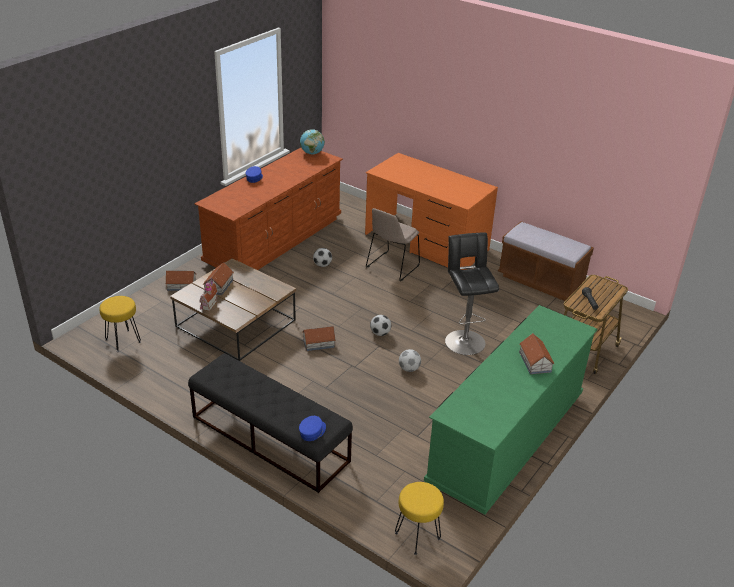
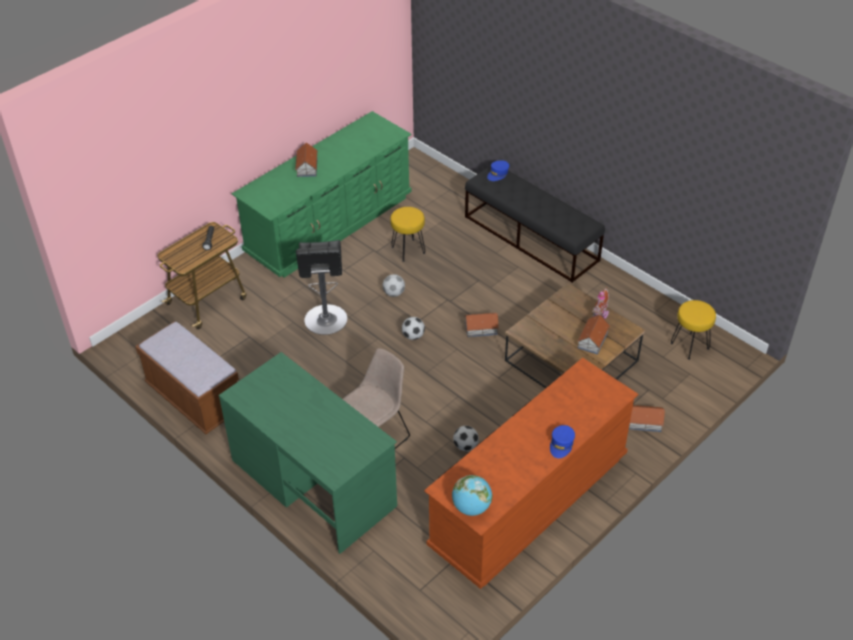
camera: 170 degrees left, 10 degrees up
orange desk [365,153,498,270] -> green desk [219,352,397,554]
yellow stool [395,482,444,555] -> yellow stool moved to [390,207,425,262]

